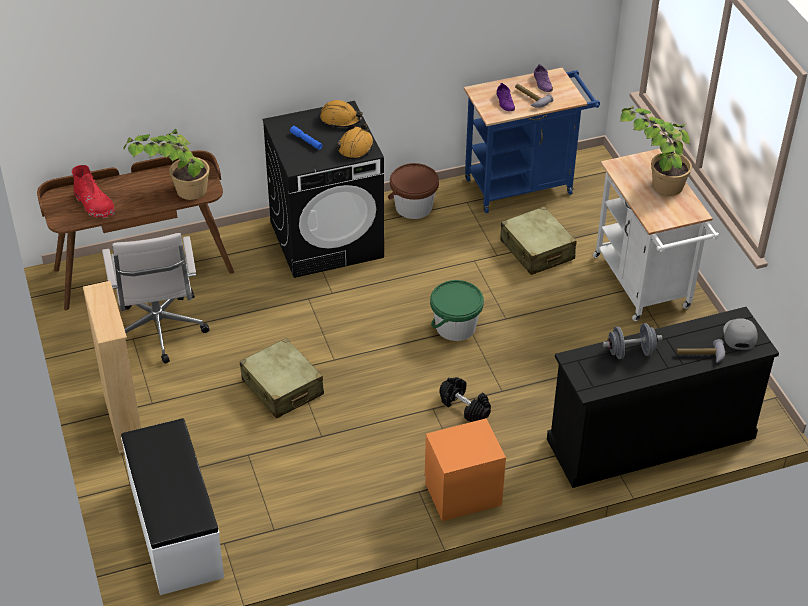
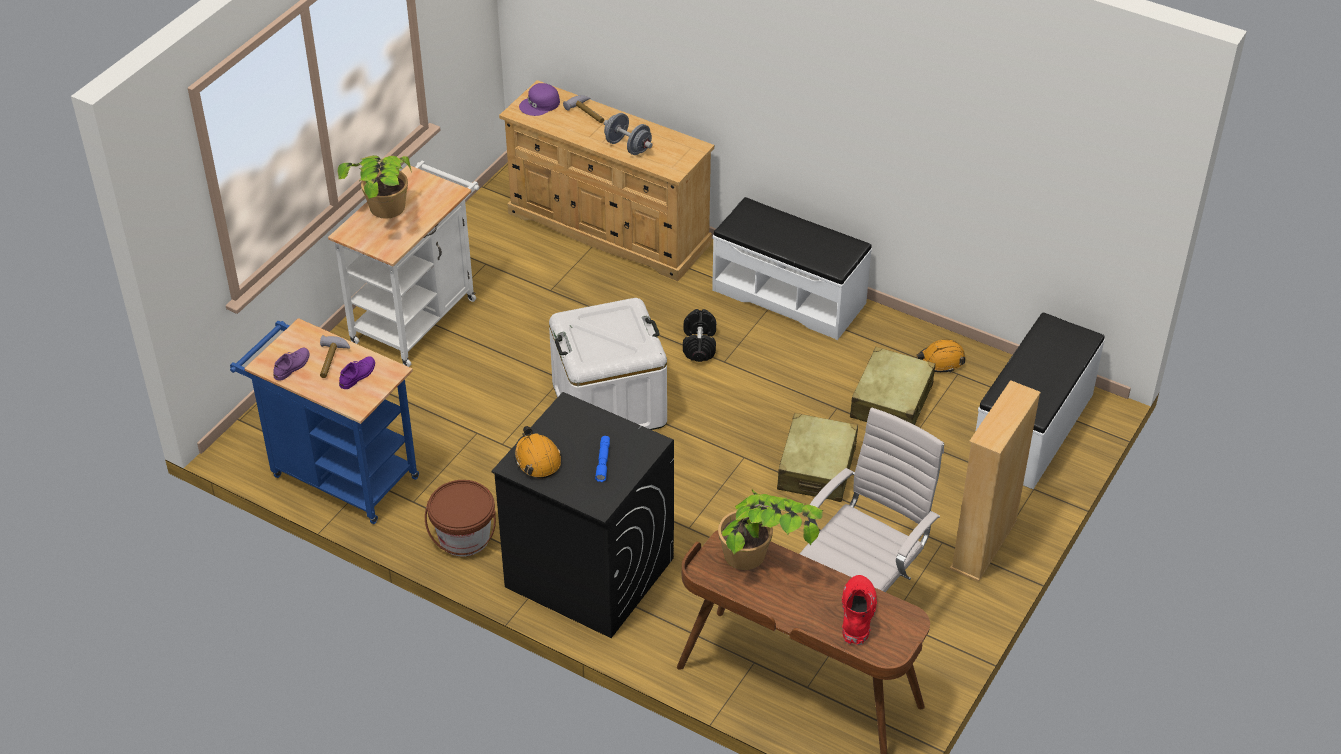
camera: 130 degrees left, 0 degrees up
orange hard hat [337,123,374,159] -> orange hard hat moved to [917,339,965,373]
orange nightstand [425,418,506,521] -> white bench [712,197,872,340]
green bucket [430,280,484,341] -> white storage box [549,298,667,430]
beige suitcase [500,206,577,275] -> beige suitcase moved to [850,347,935,425]
black dresser [547,307,779,488] -> beige dresser [499,80,714,281]
grey cap [723,318,758,350] -> purple cap [519,83,560,116]

